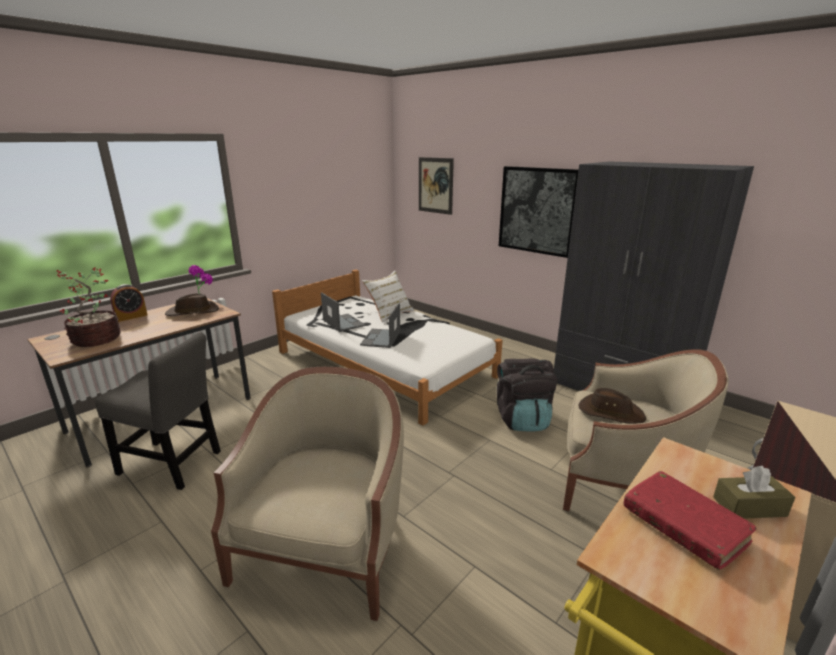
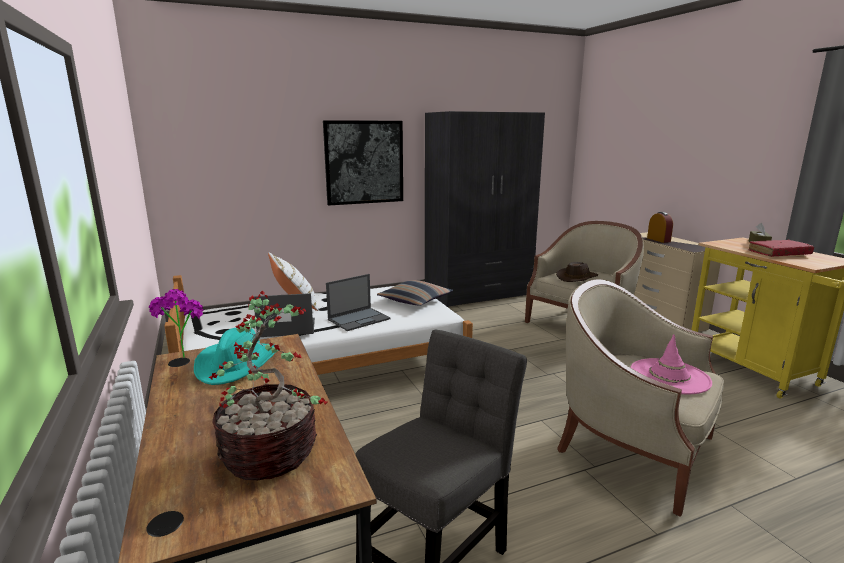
camera: 65 degrees left, 5 degrees down
alarm clock [110,284,148,322] -> alarm clock moved to [647,212,673,243]
brown hat [165,293,219,316] -> turquoise hat [194,328,276,385]
laptop [360,303,400,348] -> laptop turned 75 degrees counterclockwise [326,274,391,331]
picture [419,157,454,215] -> none
black backpack [497,359,557,431] -> none
none -> pillow [377,280,453,306]
none -> pink hat [630,334,712,394]

